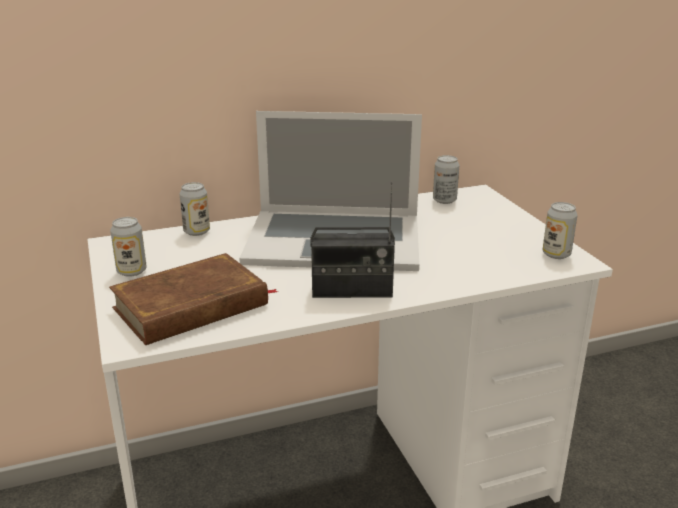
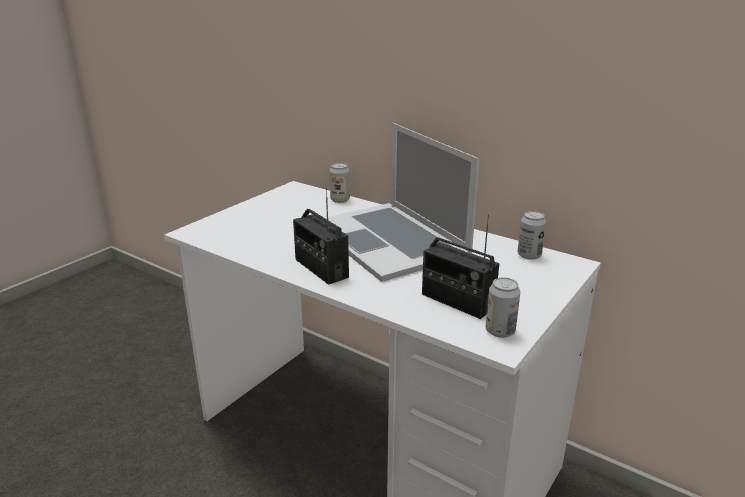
camera: 55 degrees right, 0 degrees up
brown book [109,253,279,345] -> none
can [110,217,147,277] -> none
none -> radio [422,214,499,319]

